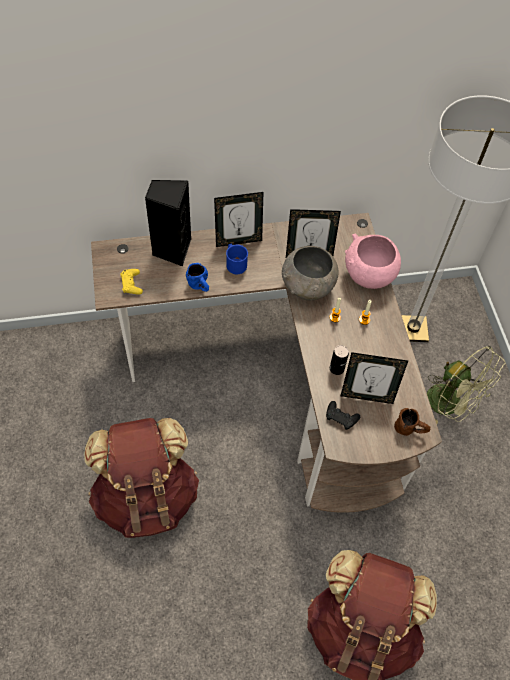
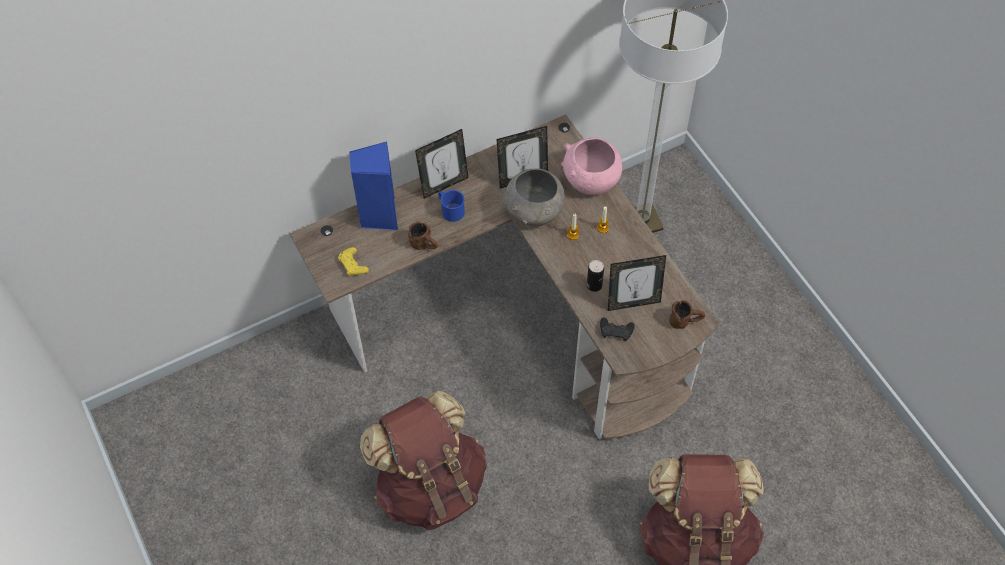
camera: 15 degrees left, 0 degrees up
black speaker [145,180,191,266] -> blue speaker [349,142,398,230]
blue mug [186,263,209,292] -> brown mug [408,222,438,250]
green fan [427,346,505,424] -> none

